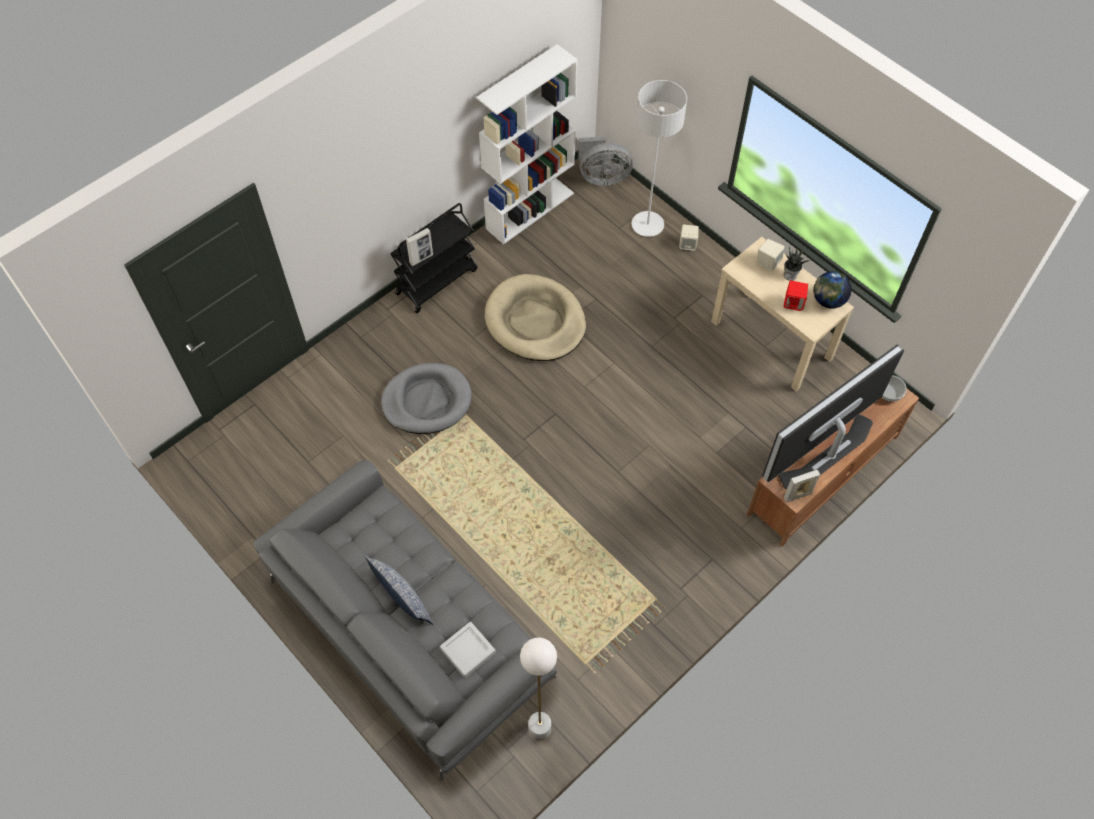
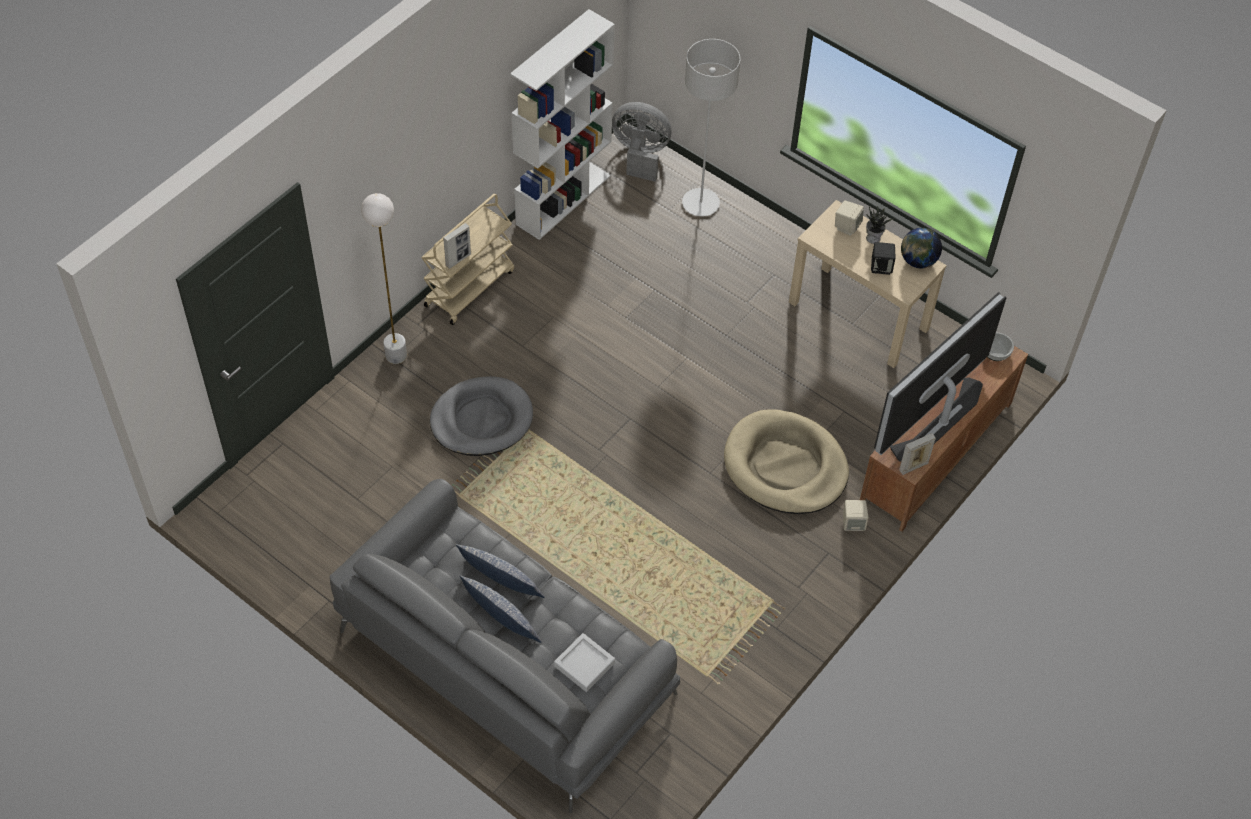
camera: 10 degrees left, 5 degrees down
black cart [391,203,478,313] -> beige cart [421,194,514,325]
beige dog bed [485,274,586,361] -> beige dog bed moved to [724,409,849,514]
white floor lamp [520,637,557,741] -> white floor lamp moved to [361,193,407,364]
grey fan [578,136,633,186] -> grey fan turned 150 degrees counterclockwise [612,102,672,182]
beige speaker [679,224,699,251] -> beige speaker moved to [843,500,868,531]
red speaker [784,280,808,311] -> black speaker [871,242,895,275]
none -> pillow [456,544,545,598]

